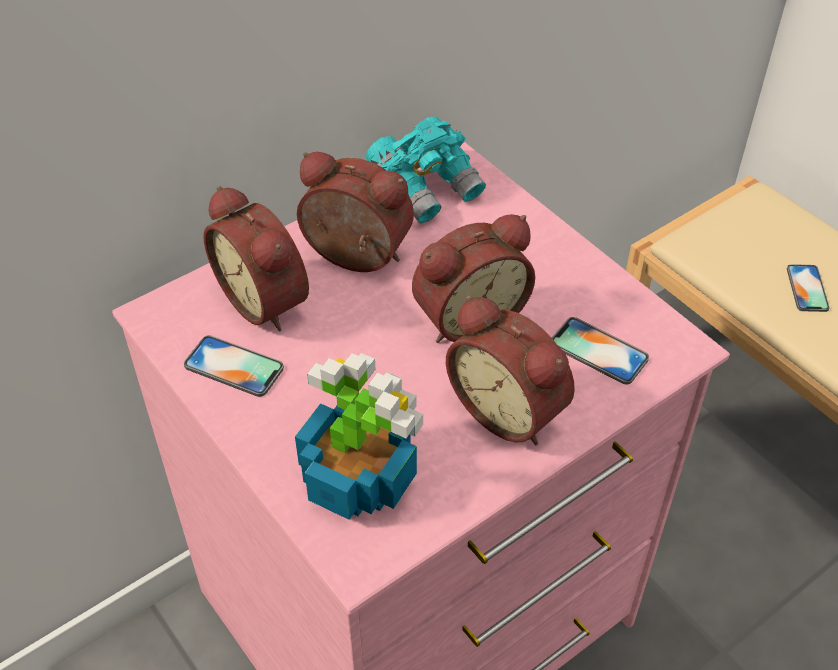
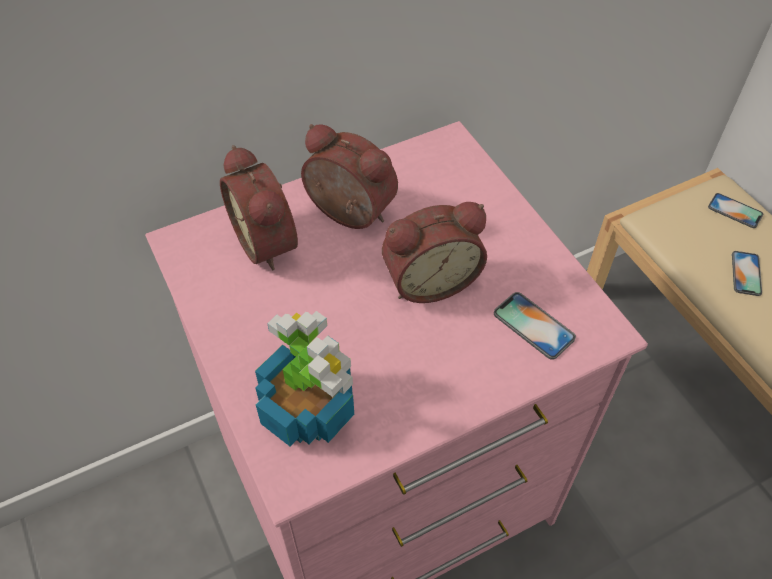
camera: 10 degrees right, 5 degrees up
phone [184,335,284,397] -> phone moved to [708,193,764,228]
turquoise binoculars [366,116,486,223] -> none
alarm clock [446,296,575,445] -> none

